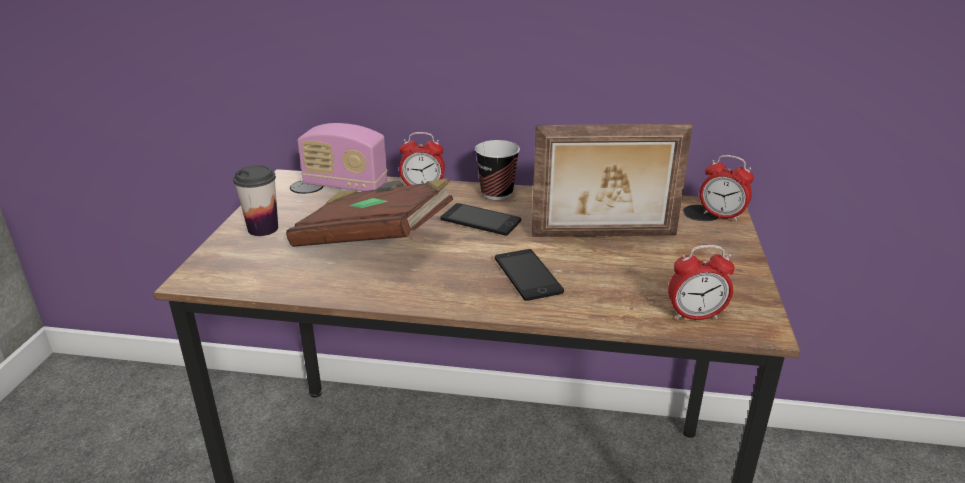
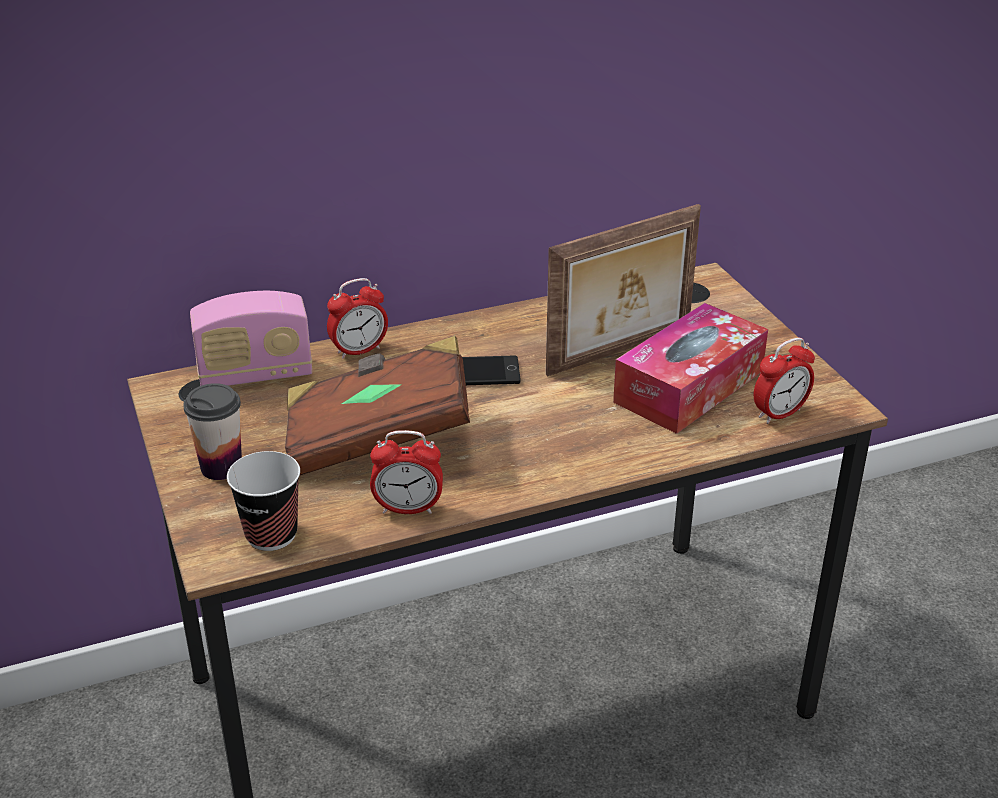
camera: 30 degrees left, 5 degrees up
cup [475,140,520,200] -> cup moved to [227,451,300,551]
phone [495,249,564,301] -> none
alarm clock [700,155,754,221] -> alarm clock moved to [370,430,443,514]
none -> tissue box [613,303,768,434]

